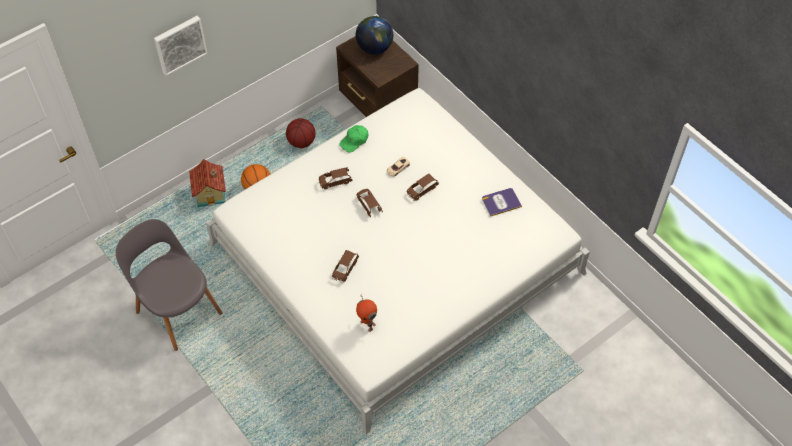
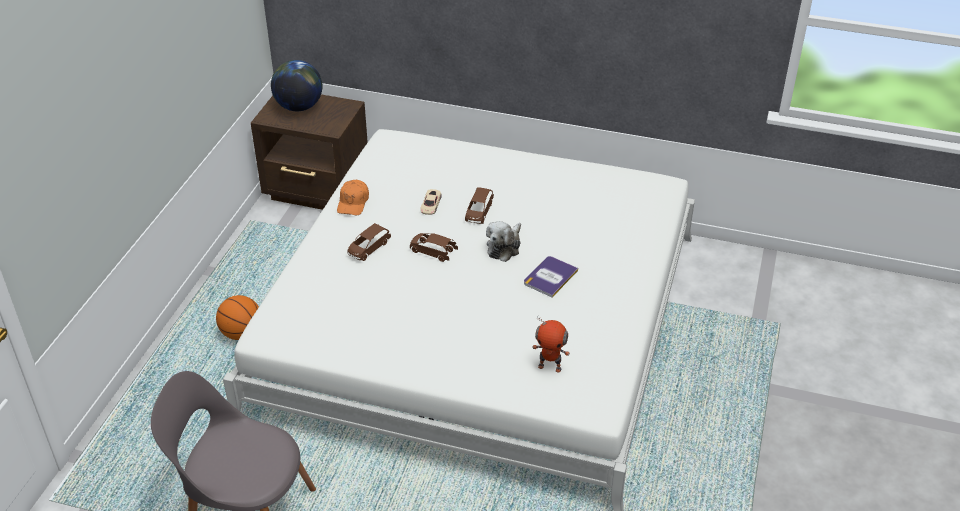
camera: 35 degrees left, 15 degrees down
picture [154,16,208,76] -> none
toy house [189,159,226,207] -> none
basketball [286,118,316,148] -> none
brown toy car [332,250,359,282] -> none
green cap [339,125,368,153] -> orange cap [337,180,369,216]
book [482,188,522,217] -> book moved to [524,256,578,298]
none -> plush toy [486,221,521,262]

